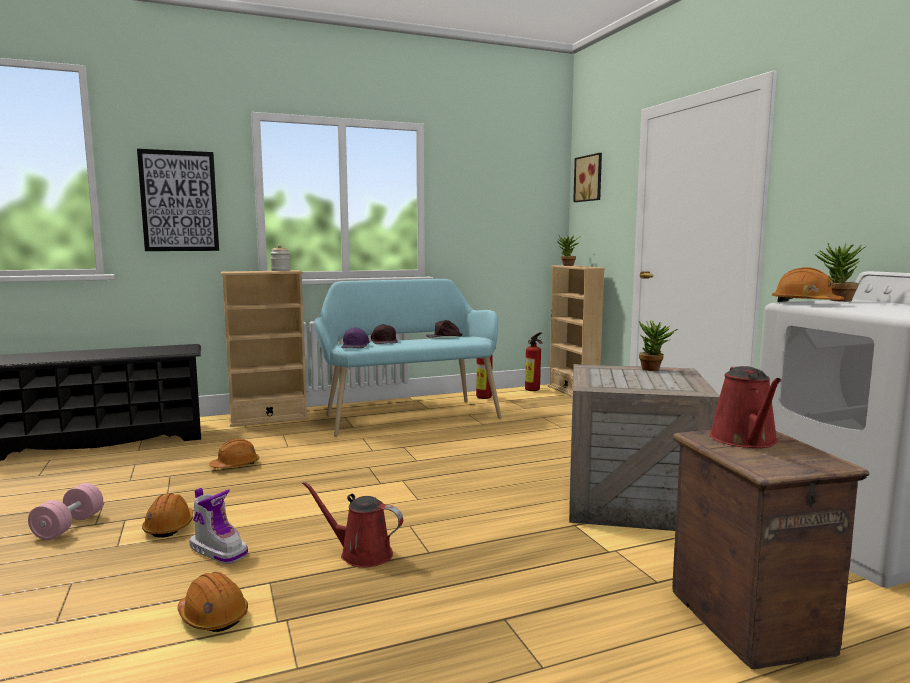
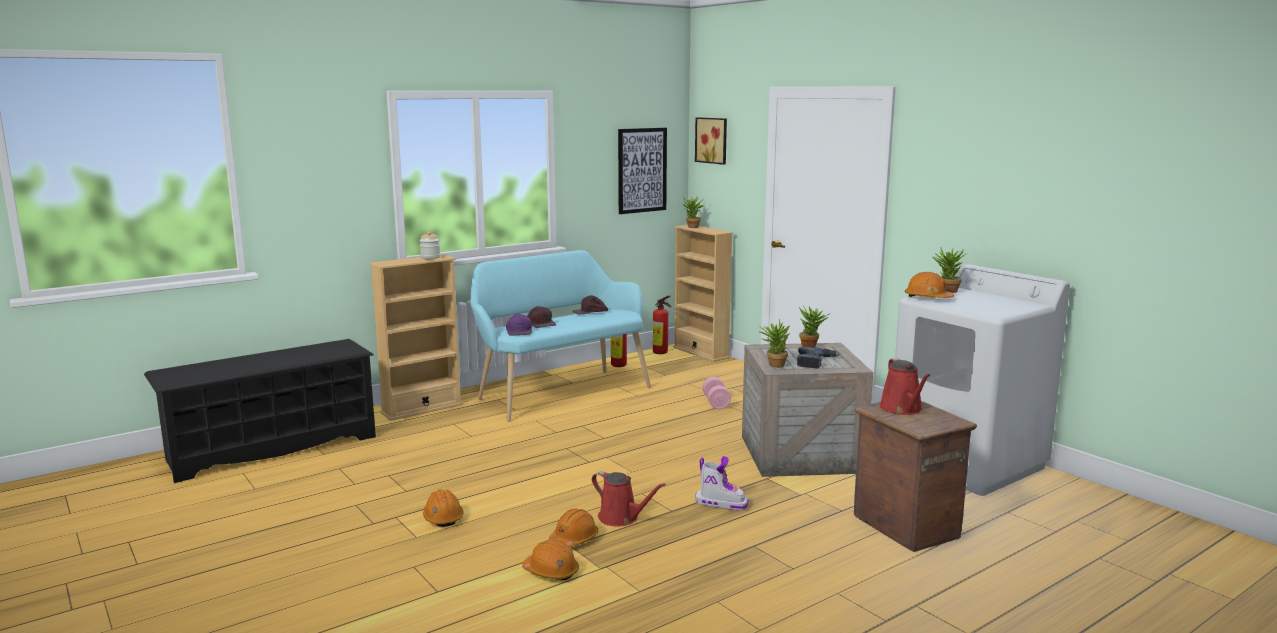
camera: 15 degrees left, 5 degrees up
pink dumbbell [28,483,103,540] -> pink dumbbell moved to [702,377,731,409]
picture [137,149,219,251] -> picture moved to [618,128,667,214]
boot [189,488,248,564] -> boot moved to [695,456,749,511]
orange hard hat [209,439,259,468] -> orange hard hat moved to [549,509,598,547]
red watering can [302,481,403,568] -> red watering can turned 150 degrees counterclockwise [592,471,666,527]
none -> potted plant [759,319,790,368]
none -> power drill [797,347,841,368]

